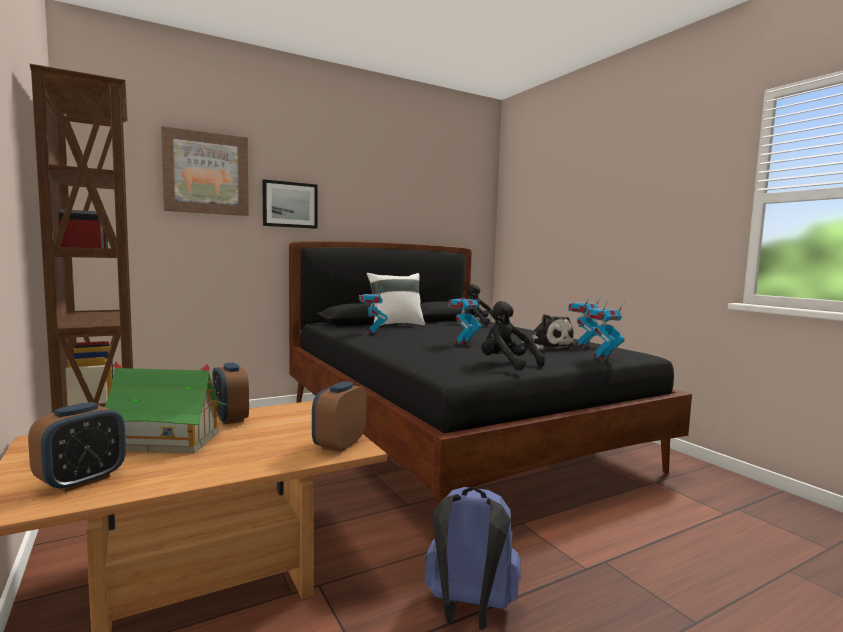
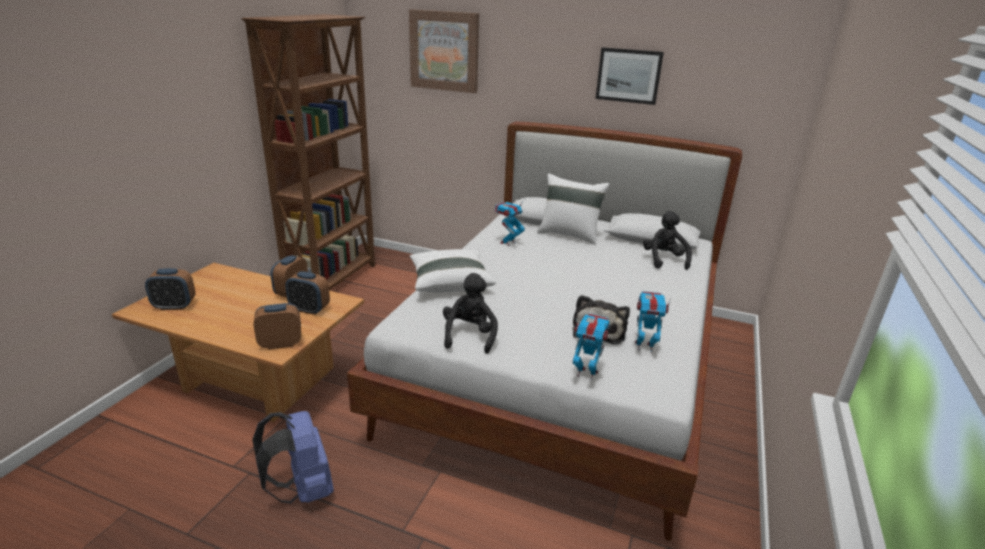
camera: 50 degrees right, 20 degrees up
toy house [105,361,227,453] -> none
picture [262,179,318,229] -> picture moved to [596,47,664,105]
black bed [289,241,692,541] -> white bed [347,122,742,541]
toy robot [448,292,481,345] -> none
none -> alarm clock [285,271,330,315]
none -> white pillow [410,249,496,292]

